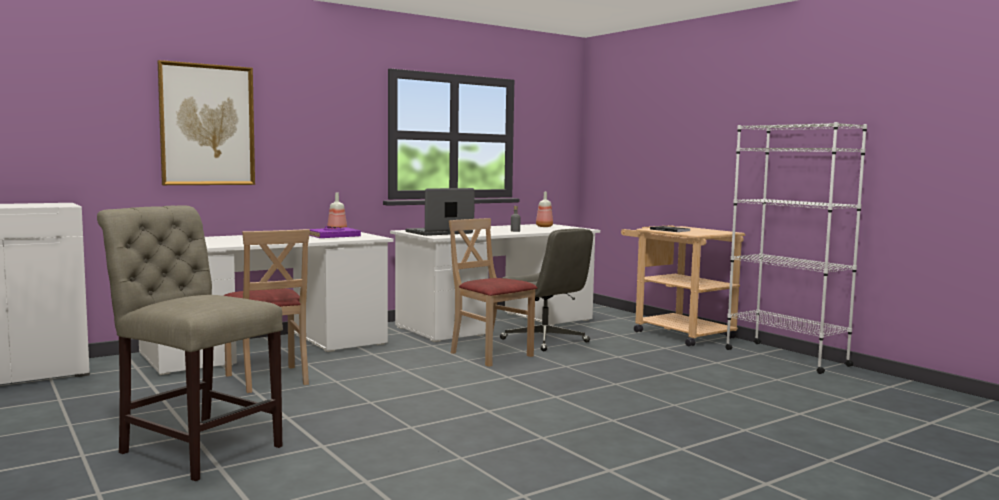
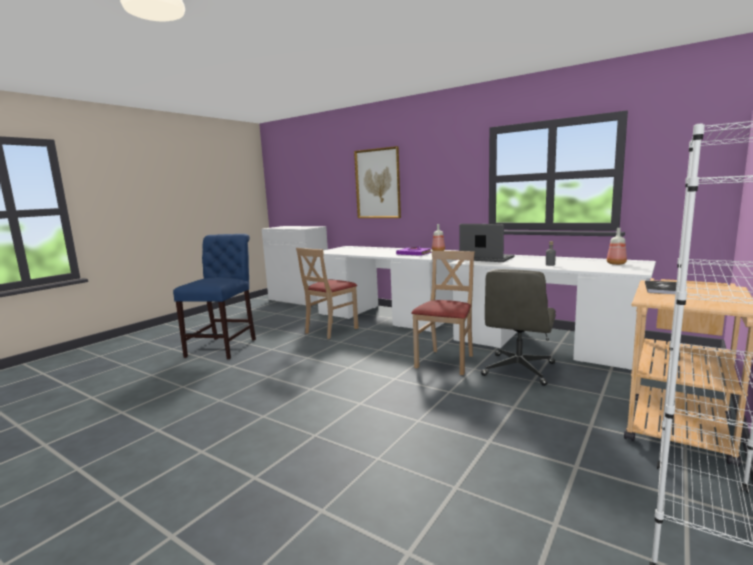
camera: 70 degrees right, 5 degrees up
beige chair [97,206,283,481] -> blue chair [173,234,256,359]

